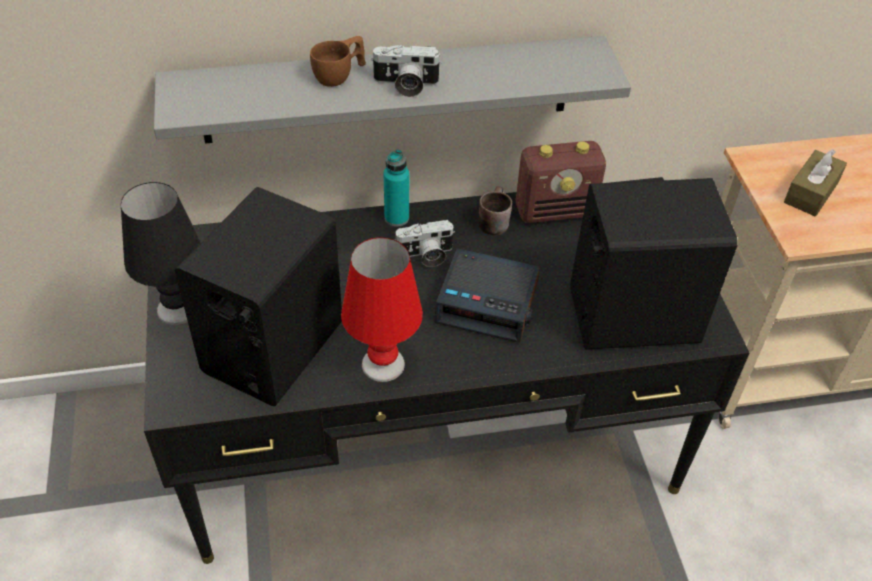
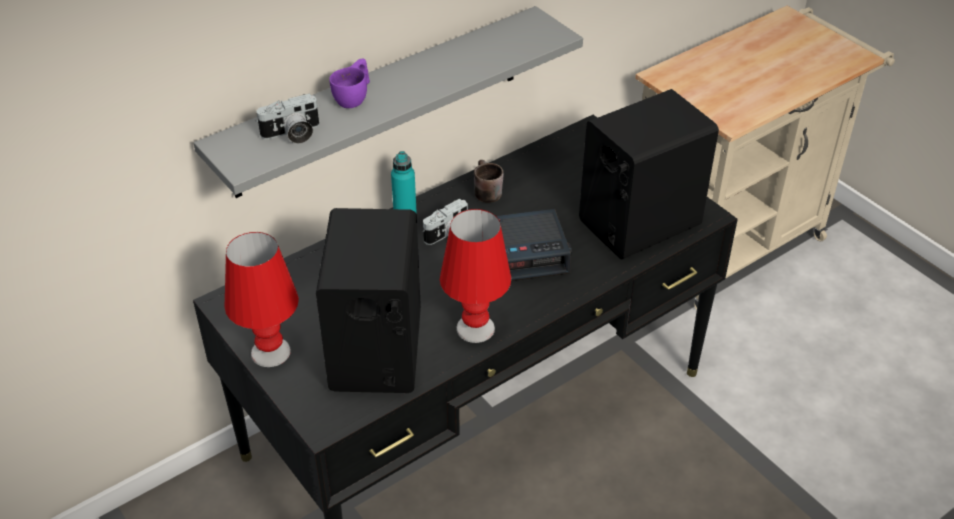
camera: 25 degrees left, 5 degrees down
black table lamp [121,182,201,325] -> red table lamp [225,232,299,367]
brown cup [310,36,366,87] -> purple cup [329,59,370,108]
camera [371,45,442,97] -> camera moved to [256,93,319,144]
radio [516,141,606,223] -> none
brown tissue box [784,149,847,216] -> none

